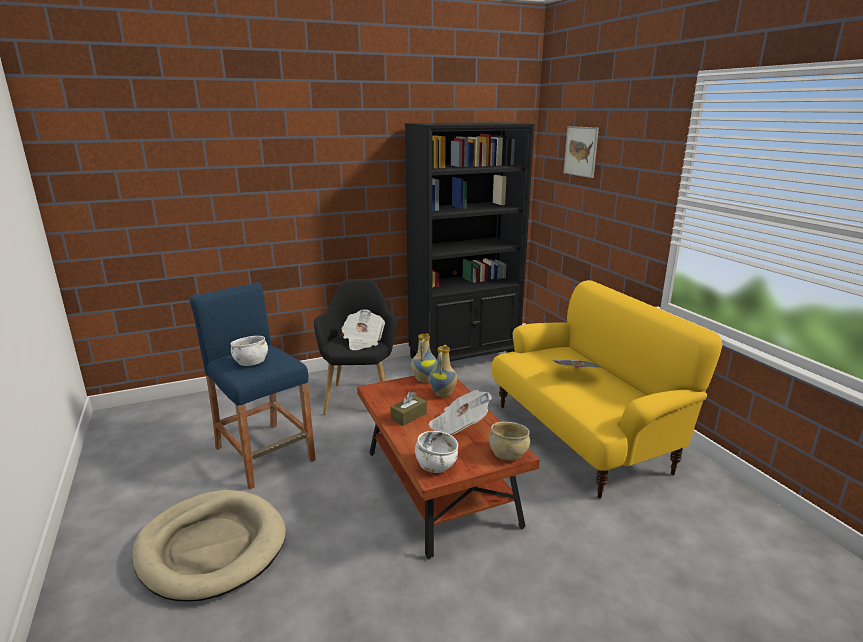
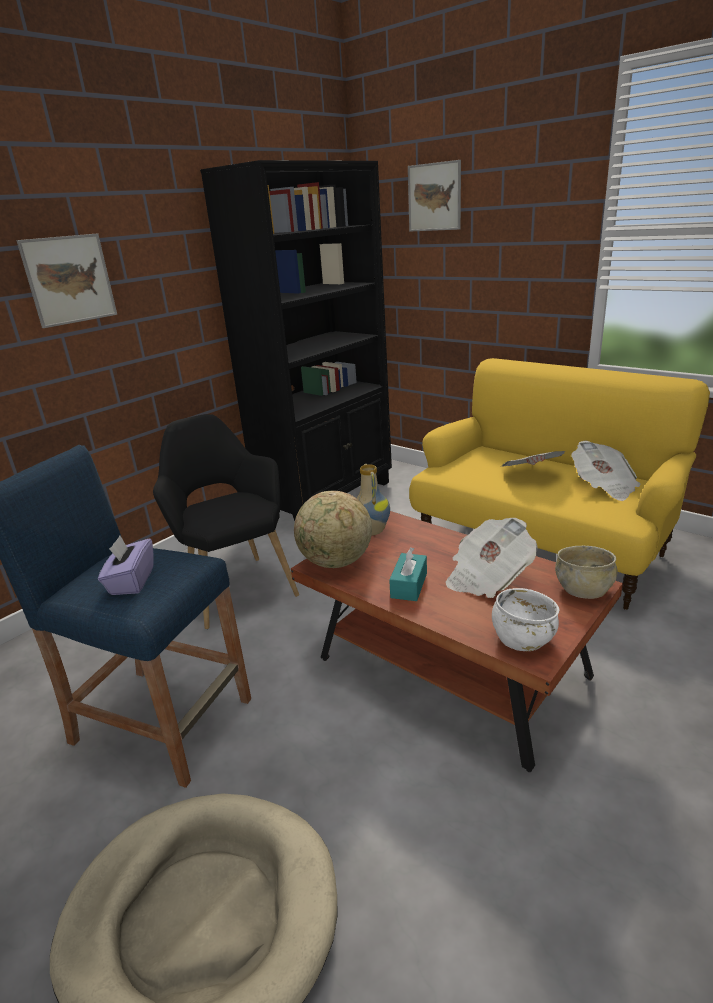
camera: 25 degrees left, 5 degrees up
white bowl [231,336,268,366] -> purple tissue box [98,536,154,595]
newspaper [341,310,385,350] -> newspaper moved to [571,441,641,501]
brown tissue box [390,391,427,426] -> turquoise tissue box [389,547,427,601]
vase [429,345,457,397] -> none
none -> picture [16,233,117,328]
none -> globe [294,491,372,568]

